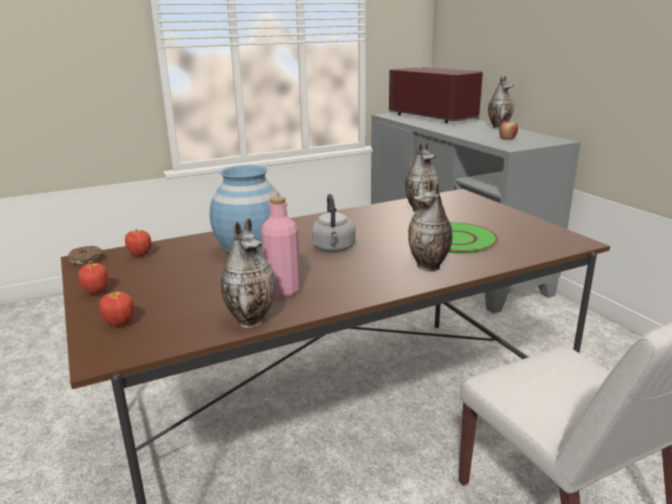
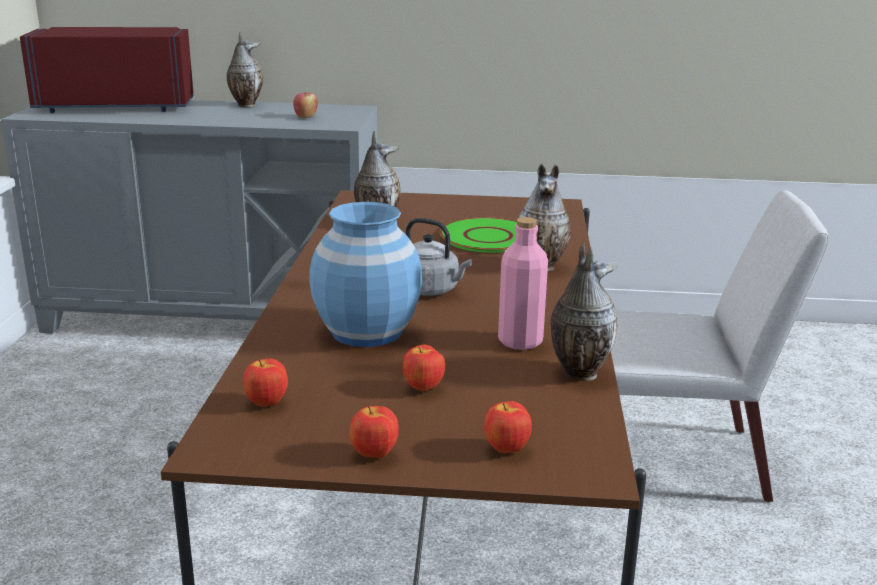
camera: 60 degrees left, 0 degrees up
donut [68,246,103,265] -> none
none -> apple [403,344,445,391]

